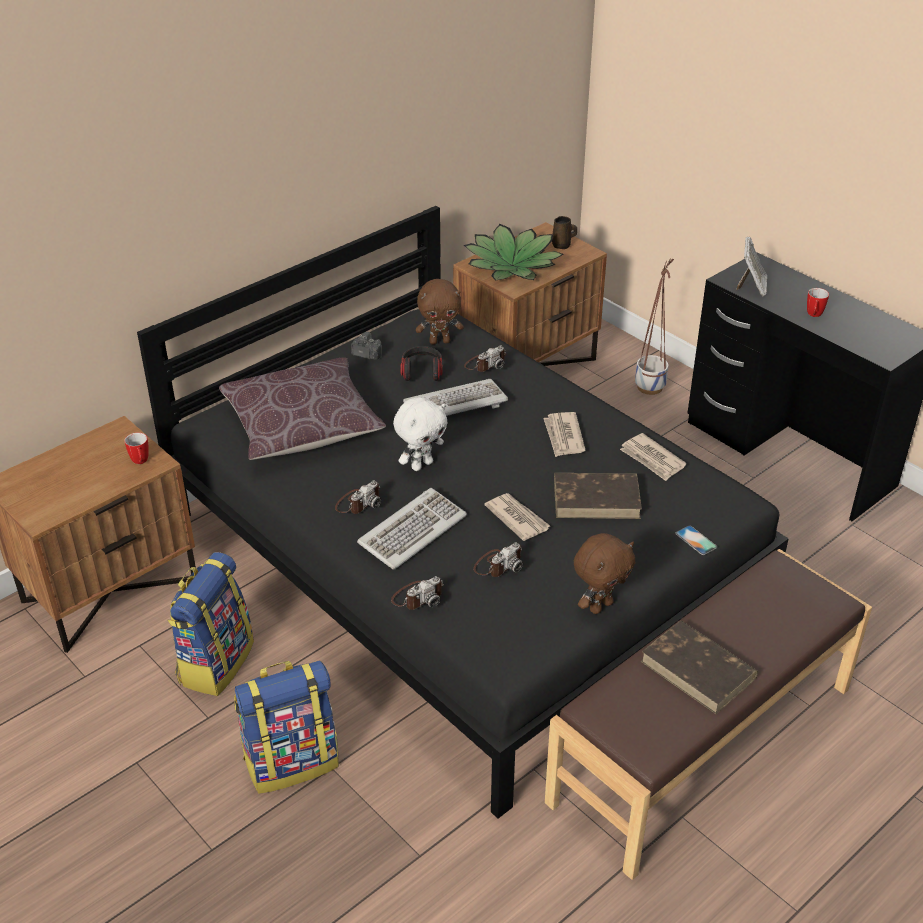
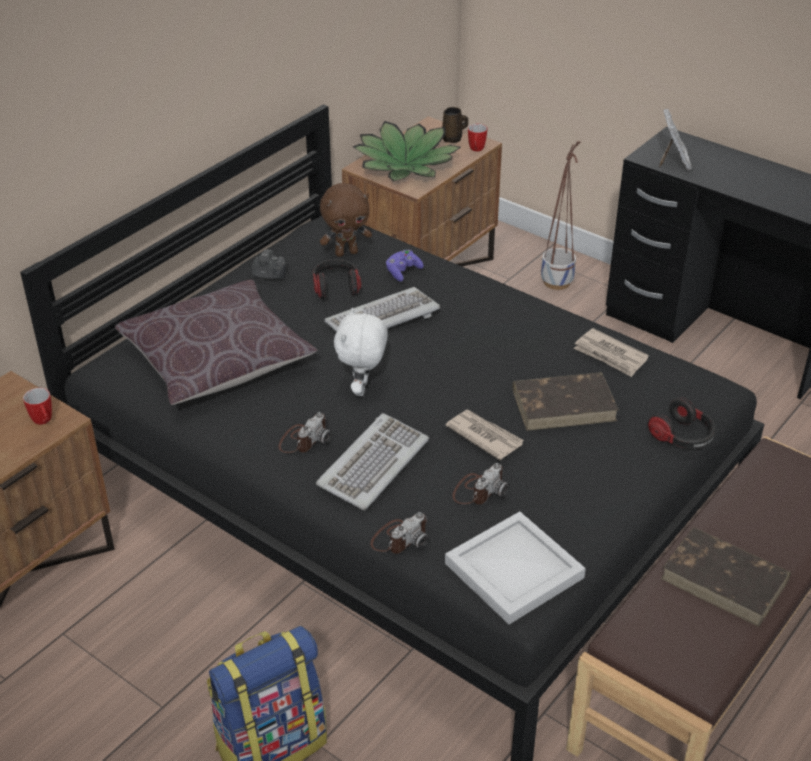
camera: 10 degrees left, 0 degrees up
backpack [168,552,254,696] -> none
white plush toy [393,397,448,471] -> white plush toy turned 150 degrees clockwise [334,307,388,396]
camera [464,345,506,372] -> purple game controller [386,250,424,282]
newspaper [543,412,585,457] -> none
brown plush toy [574,533,636,614] -> none
phone [675,526,717,555] -> headphones [648,397,716,449]
mug [807,288,829,317] -> mug moved to [468,124,487,152]
none -> white tray [445,511,586,624]

